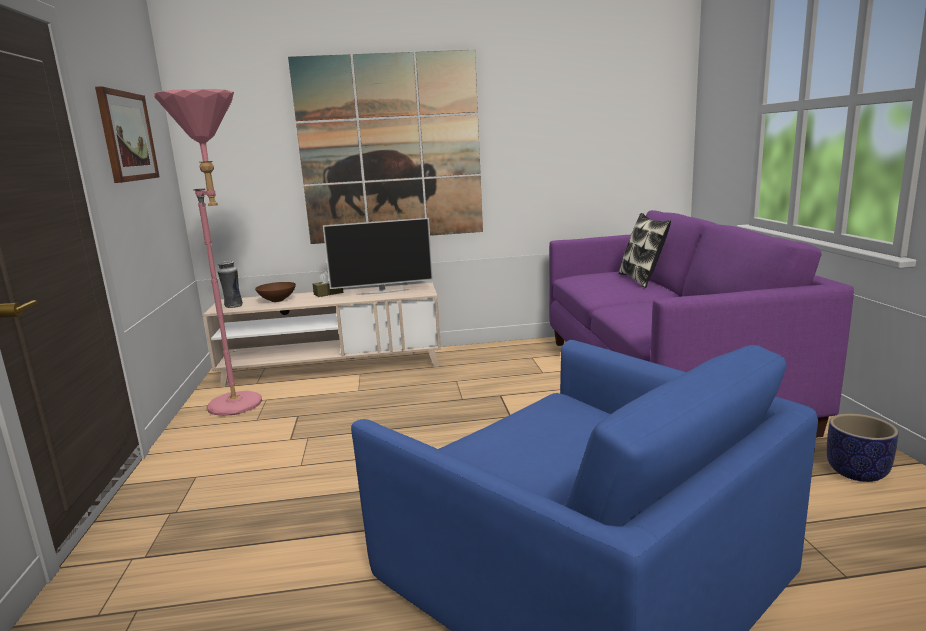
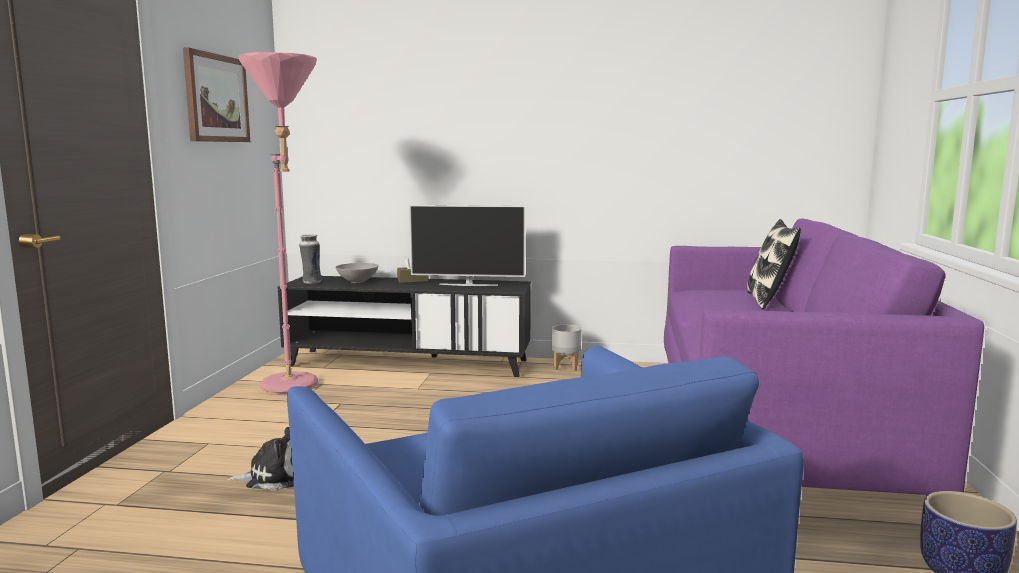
camera: 15 degrees right, 5 degrees down
beige tv stand [203,283,441,387] -> black tv stand [278,276,531,377]
brown bowl [255,282,296,302] -> grey bowl [336,263,378,283]
picture [288,50,483,244] -> none
none -> plush toy [227,427,294,490]
none -> grey planter [552,325,582,371]

